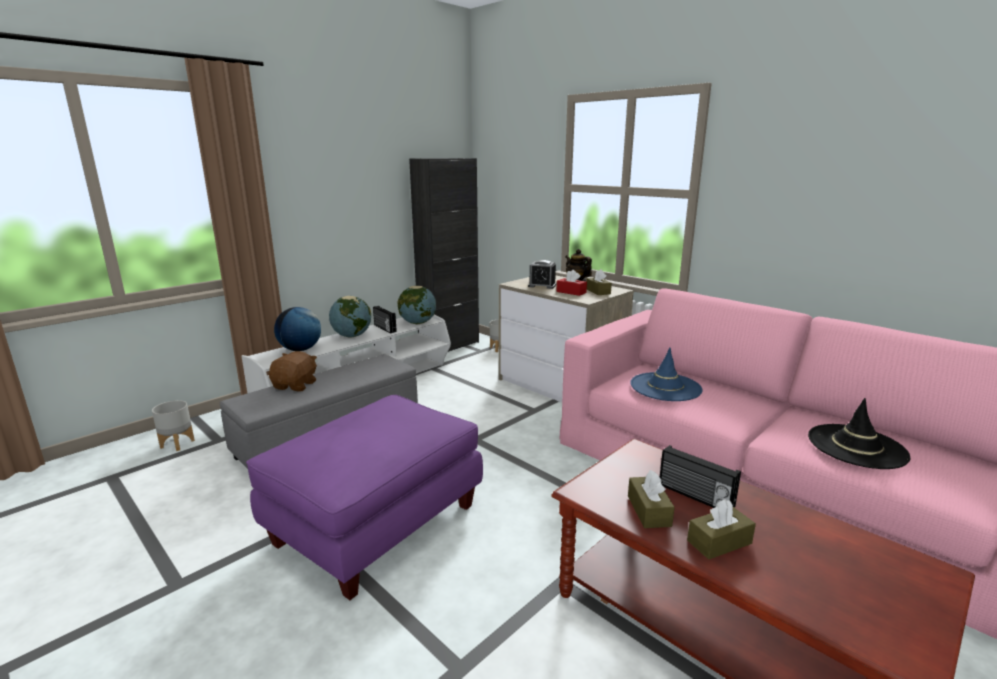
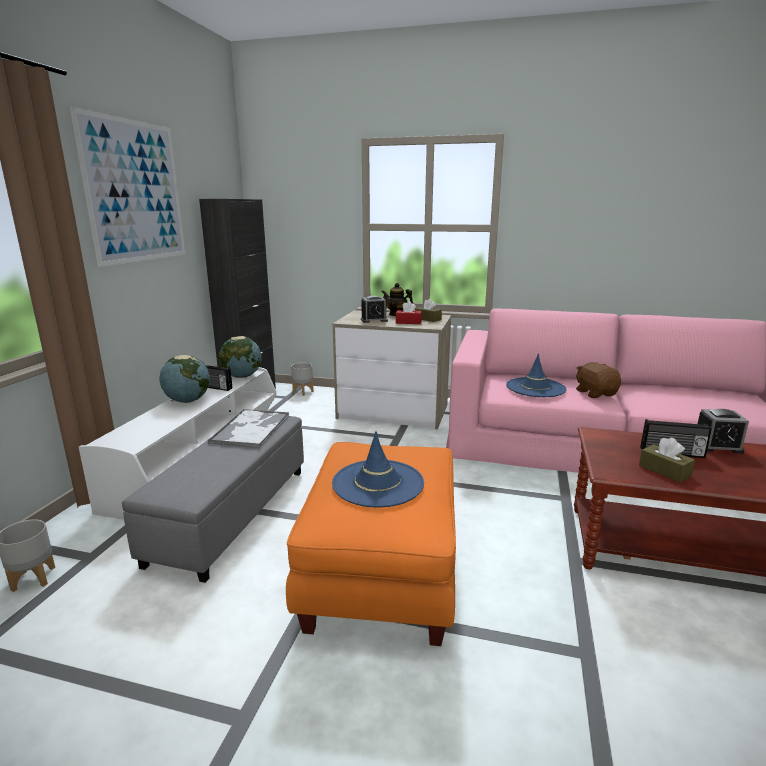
camera: 30 degrees left, 0 degrees up
purple ottoman [246,395,483,600] -> orange ottoman [286,442,456,646]
brown plush toy [269,351,317,392] -> brown plush toy moved to [576,362,621,398]
globe [274,307,321,351] -> none
brown tissue box [687,499,756,560] -> none
black hat [808,398,910,469] -> none
none -> picture [70,107,185,267]
none -> tray [208,409,290,448]
none -> blue hat [332,431,424,508]
none -> alarm clock [698,409,749,454]

